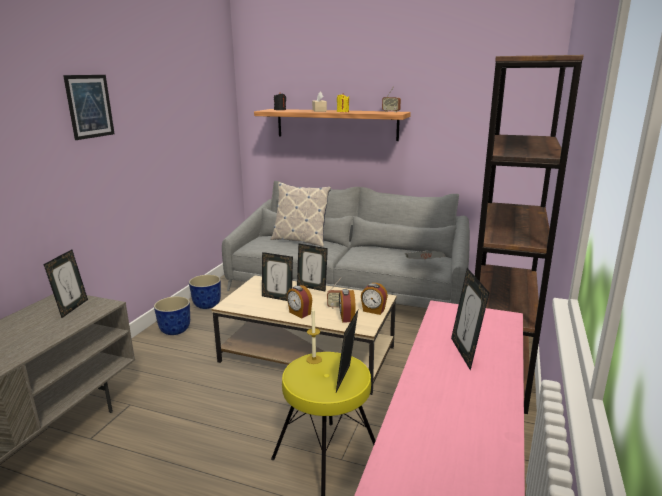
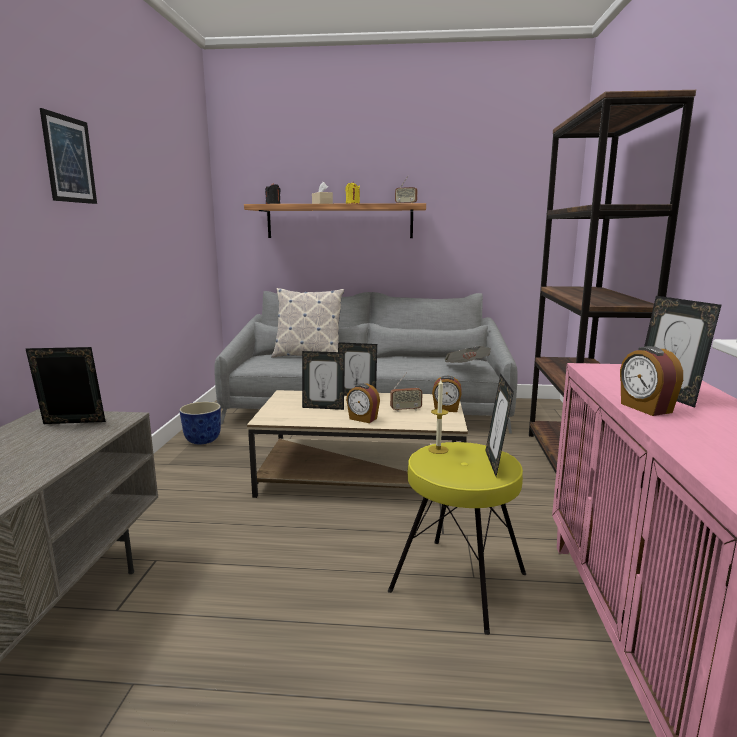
camera: 15 degrees left, 5 degrees down
picture frame [43,250,88,318] -> picture frame turned 90 degrees counterclockwise [25,347,106,424]
planter [154,296,190,335] -> none
alarm clock [339,289,355,323] -> alarm clock moved to [620,346,683,416]

